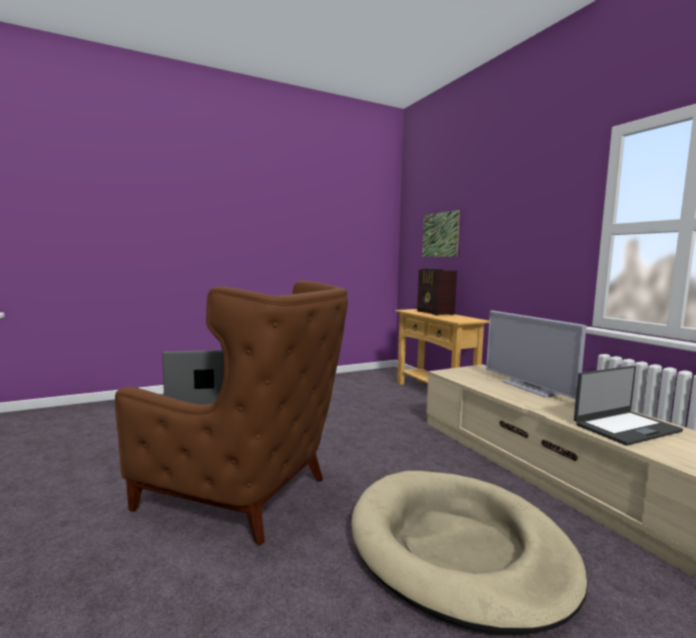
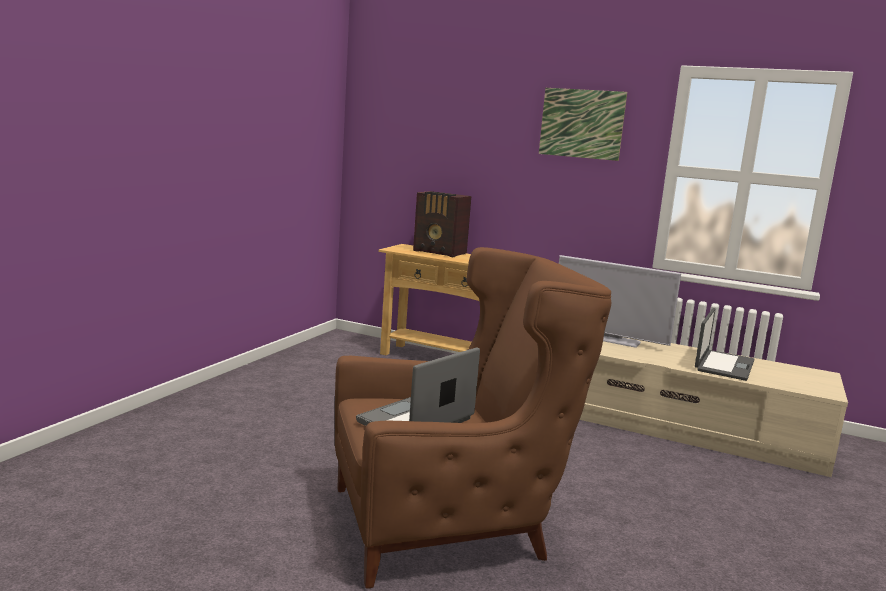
camera: 40 degrees left, 5 degrees up
beige dog bed [351,471,588,634] -> none
picture [422,210,460,257] -> picture moved to [539,88,627,161]

